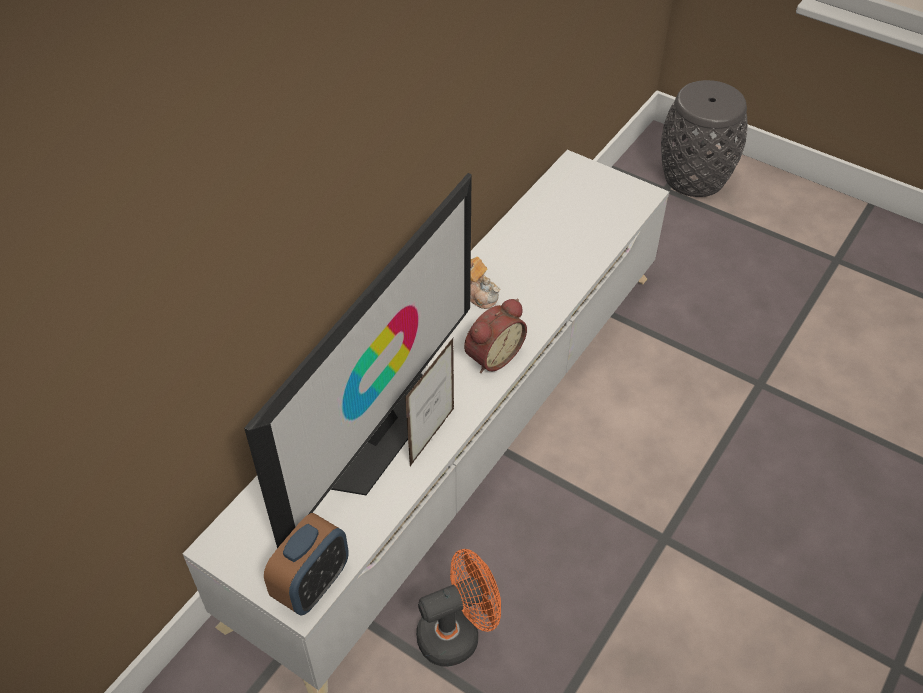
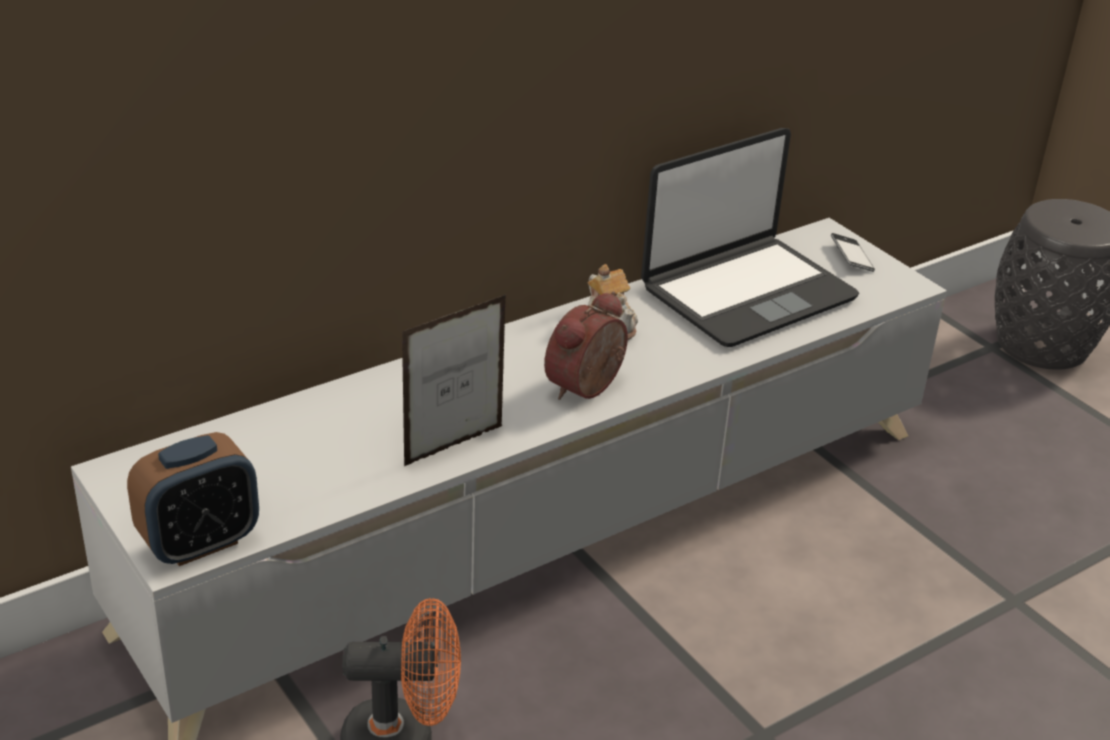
camera: 20 degrees right, 15 degrees down
television [244,173,472,548] -> none
alarm clock [464,298,527,373] -> alarm clock turned 150 degrees clockwise [544,291,628,400]
none -> laptop [641,128,859,347]
none -> phone [831,233,875,272]

